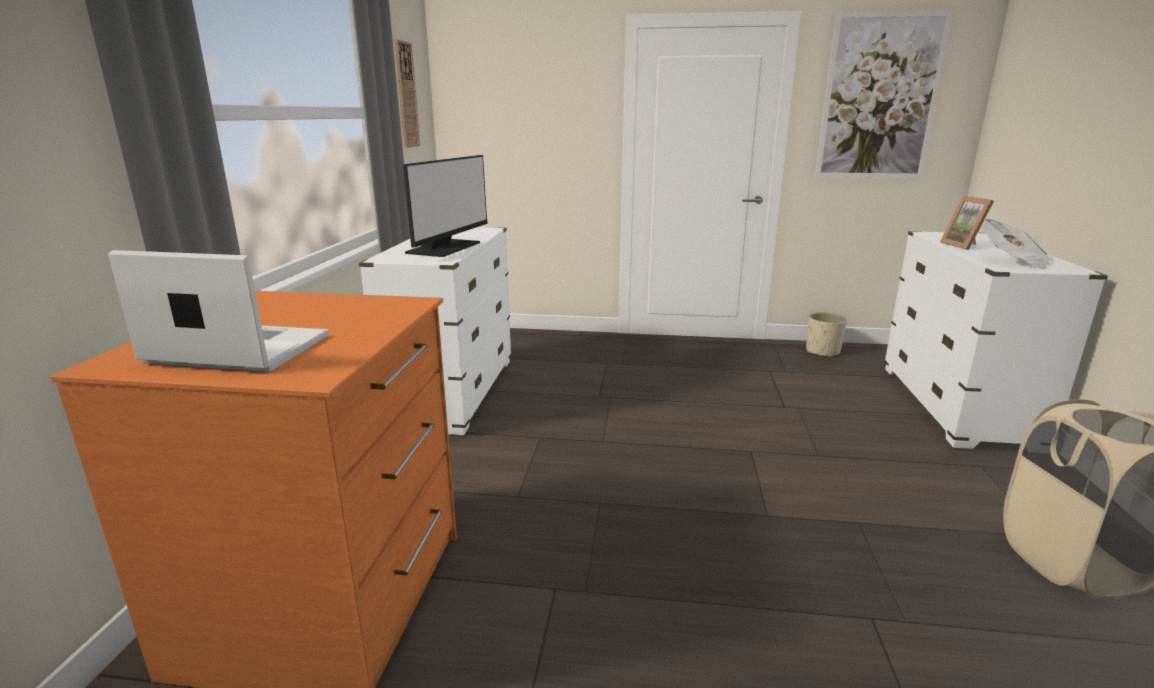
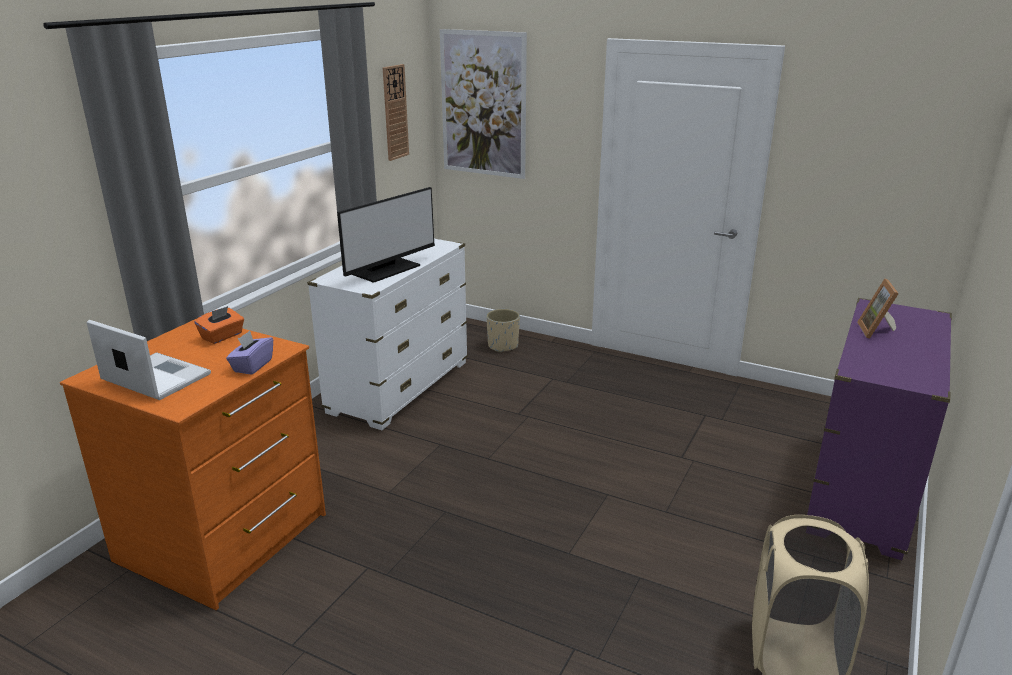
camera: 20 degrees right, 5 degrees up
beige planter [806,312,847,357] -> beige planter moved to [486,309,520,353]
picture [815,10,953,178] -> picture moved to [440,29,527,179]
white dresser [884,231,1108,449] -> purple dresser [807,298,952,560]
newspaper [982,218,1053,270] -> none
none -> orange tissue box [194,306,244,344]
none -> purple tissue box [226,331,273,375]

